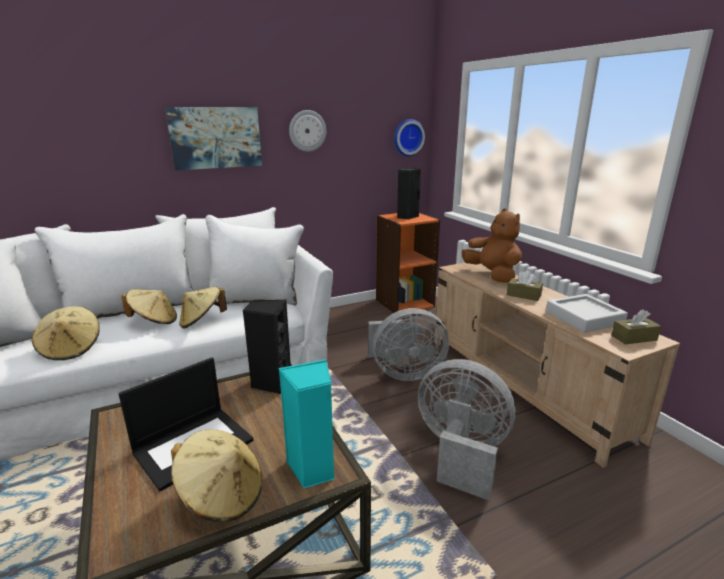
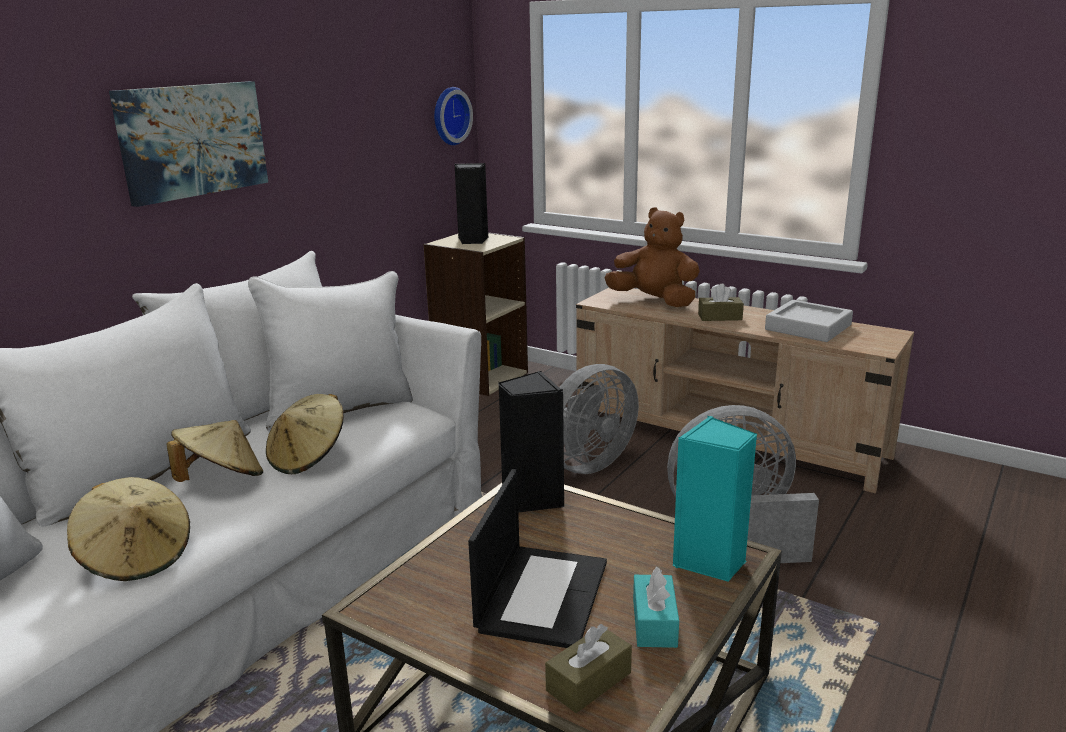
camera: 30 degrees left, 0 degrees up
beige hat [171,429,262,522] -> turquoise tissue box [633,567,679,648]
wall clock [289,110,326,152] -> none
orange bookcase [376,212,440,313] -> beige bookcase [424,233,528,396]
brown tissue box [611,309,661,344] -> brown tissue box moved to [545,624,632,713]

